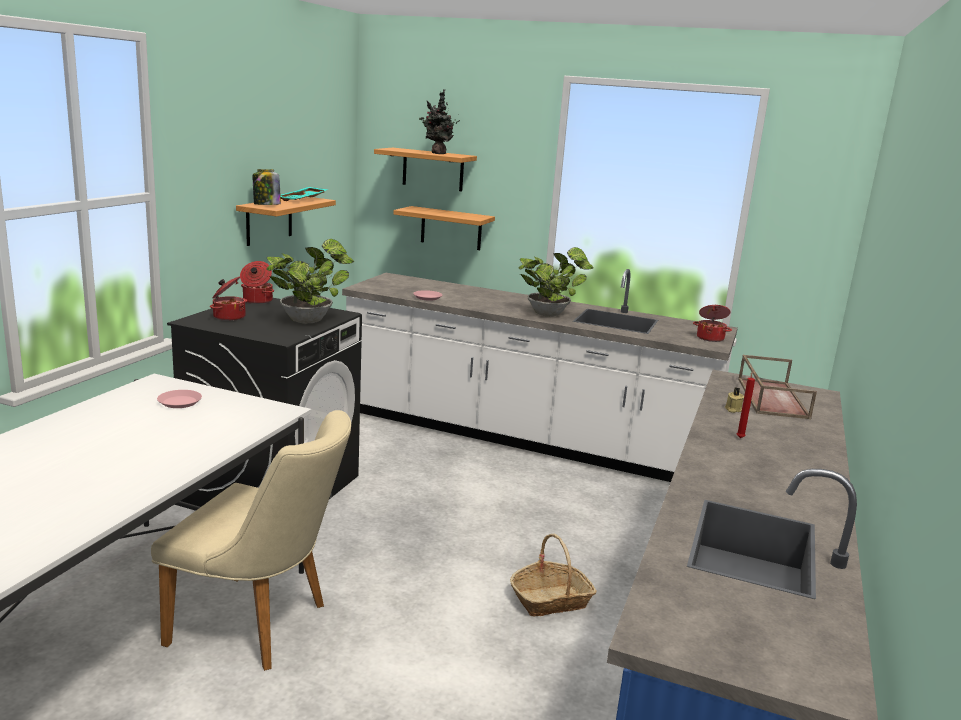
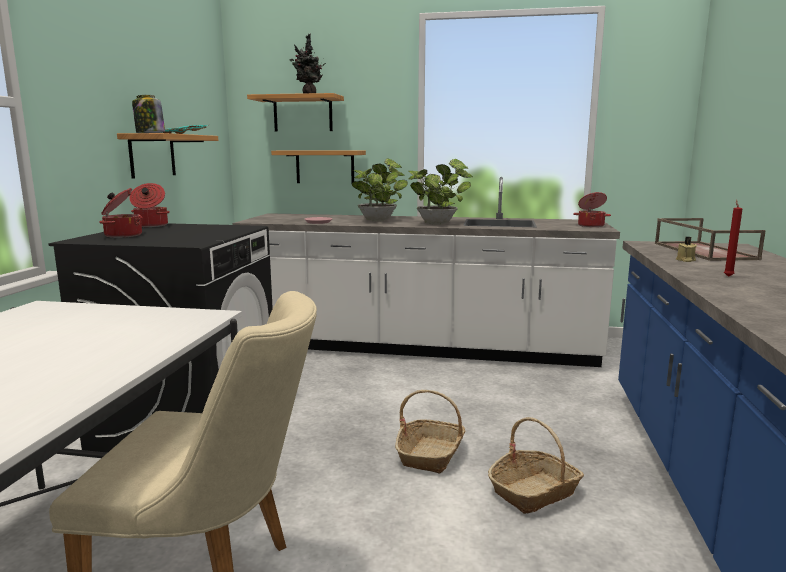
camera: 10 degrees left, 5 degrees down
pink plate [157,390,202,408] -> none
potted plant [266,239,354,324] -> potted plant moved to [352,158,408,221]
none -> basket [395,390,466,473]

